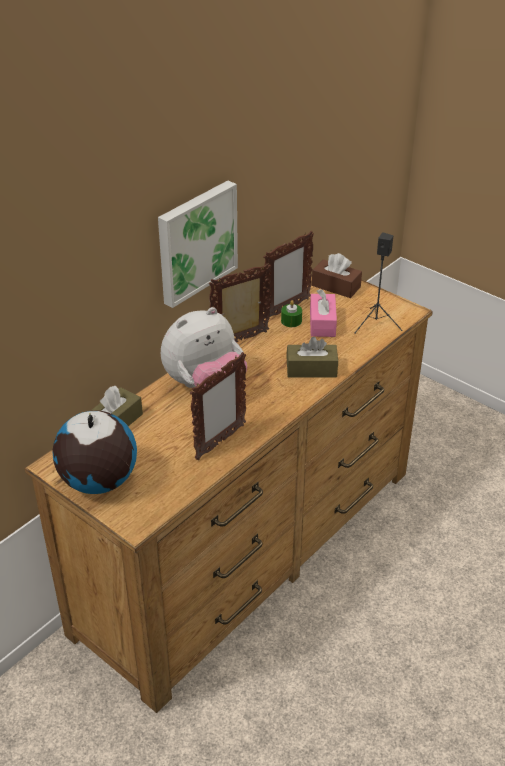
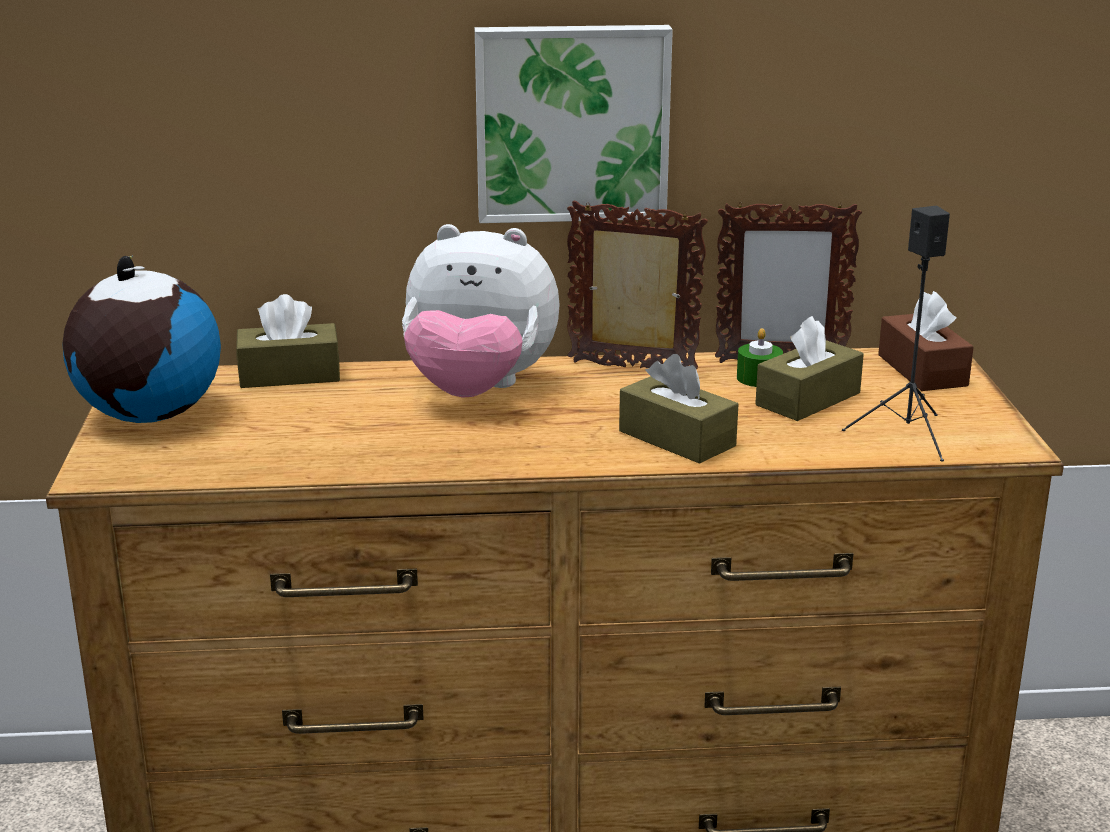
camera: 45 degrees right, 15 degrees down
picture frame [190,352,246,460] -> none
pink tissue box [310,289,337,337] -> brown tissue box [755,316,864,421]

